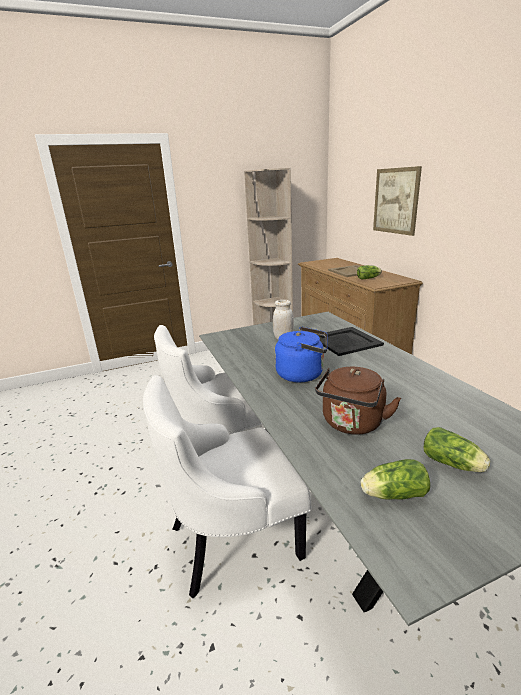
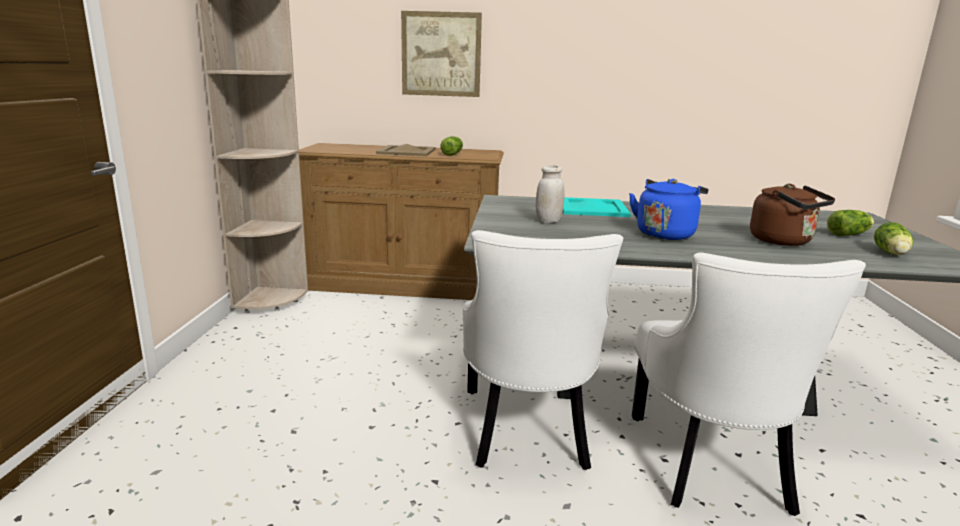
camera: 65 degrees left, 5 degrees down
black tray [317,327,384,356] -> turquoise tray [563,197,631,217]

